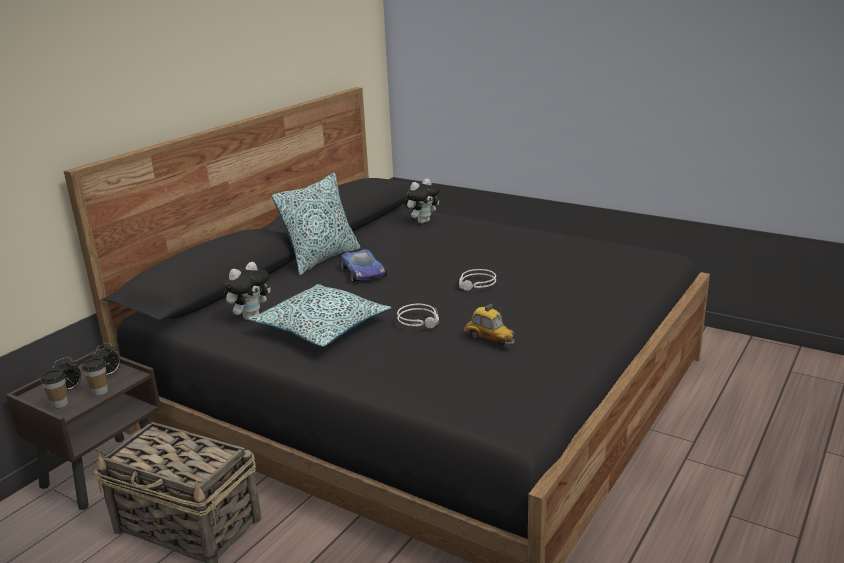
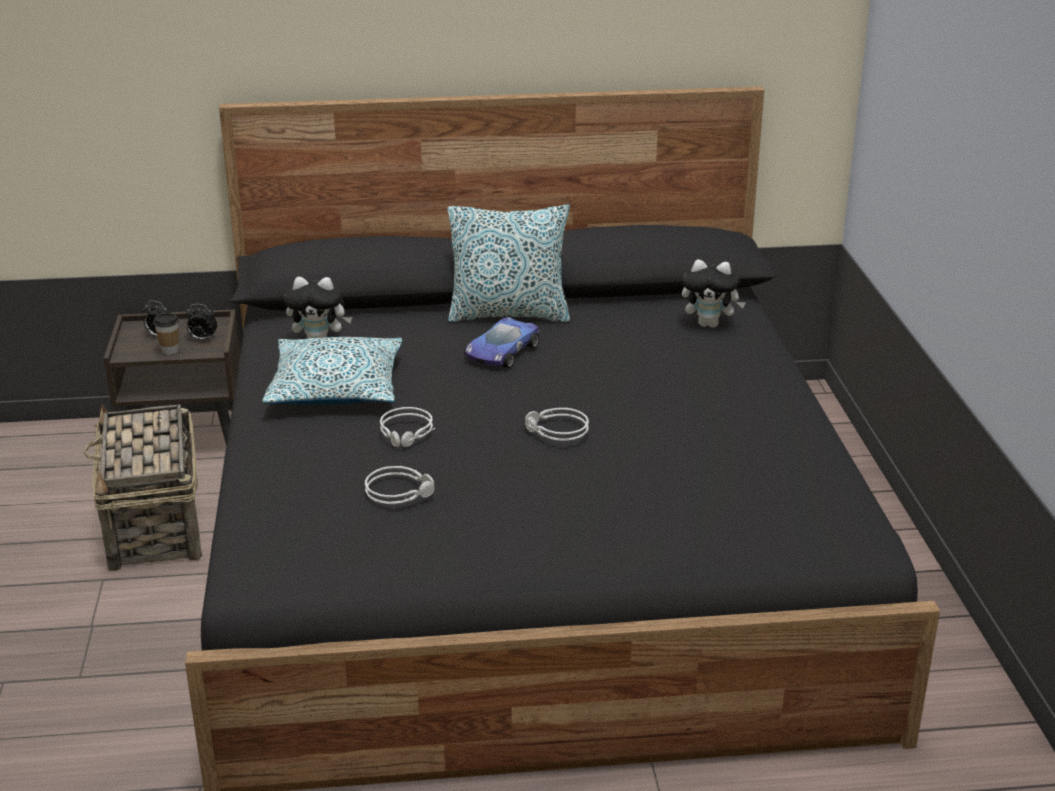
camera: 50 degrees right, 5 degrees up
cup [40,369,68,408] -> none
toy car [464,304,515,345] -> grey headphones [365,466,435,504]

